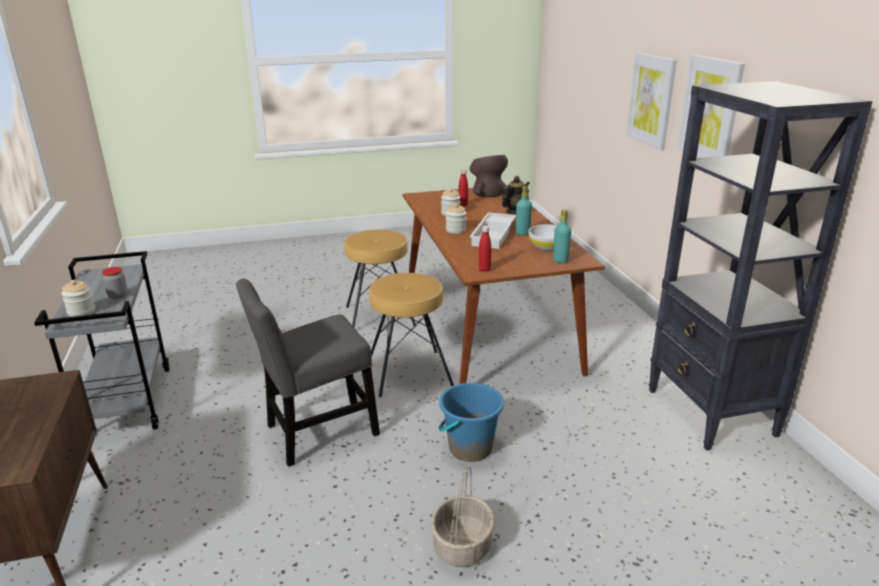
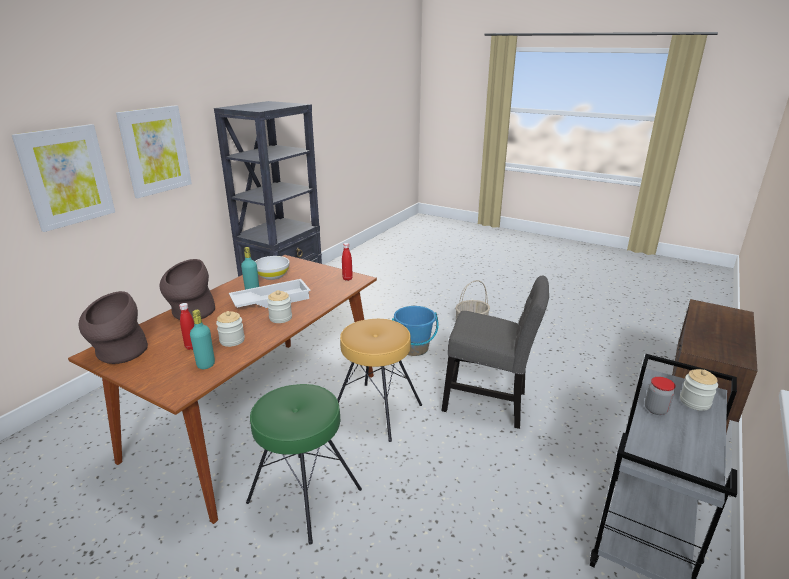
camera: 135 degrees left, 0 degrees up
brown stool [344,230,416,327] -> green stool [246,384,362,545]
teapot [502,176,530,214] -> brown vase [160,259,215,320]
turquoise bottle [553,209,571,263] -> turquoise bottle moved to [190,310,215,369]

